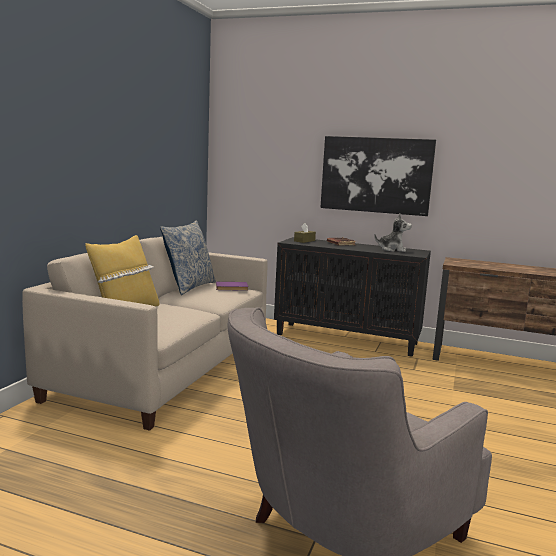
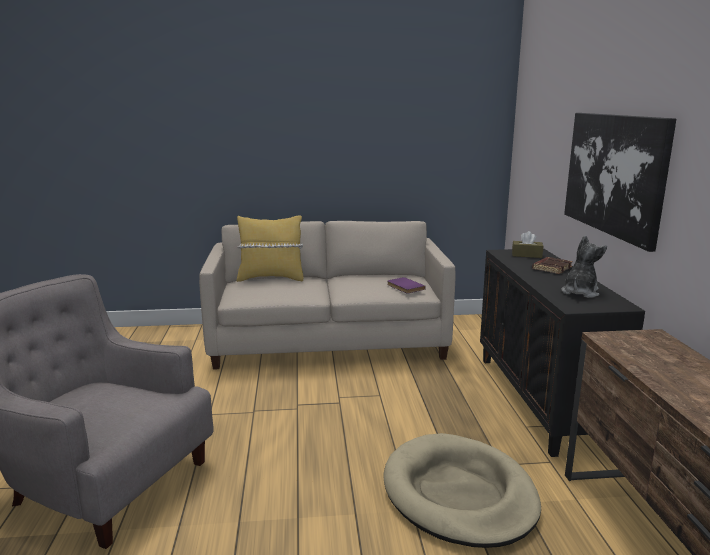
camera: 65 degrees right, 5 degrees up
pillow [160,220,216,295] -> none
plush toy [374,214,412,252] -> plush toy turned 135 degrees counterclockwise [561,235,607,298]
none -> beige dog bed [384,433,541,548]

